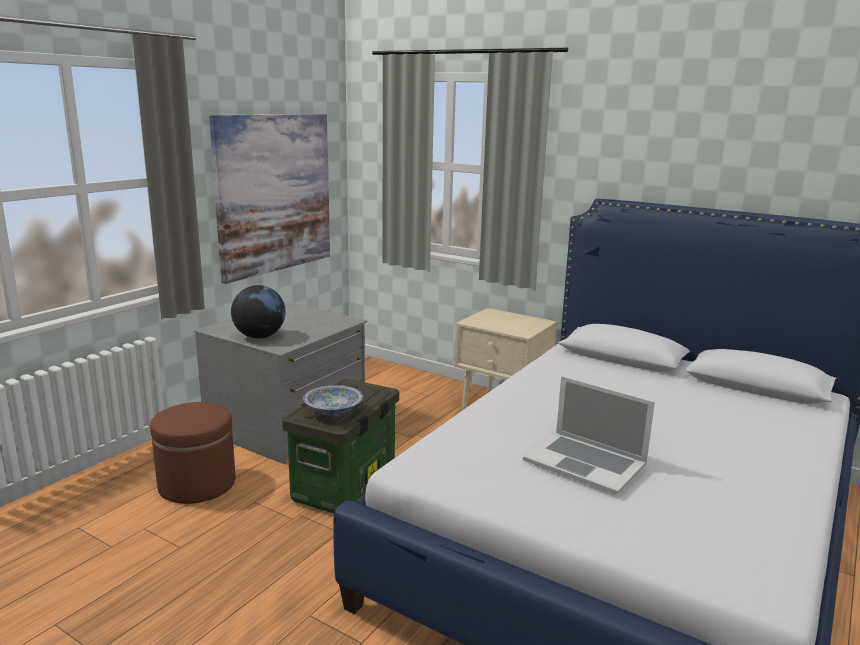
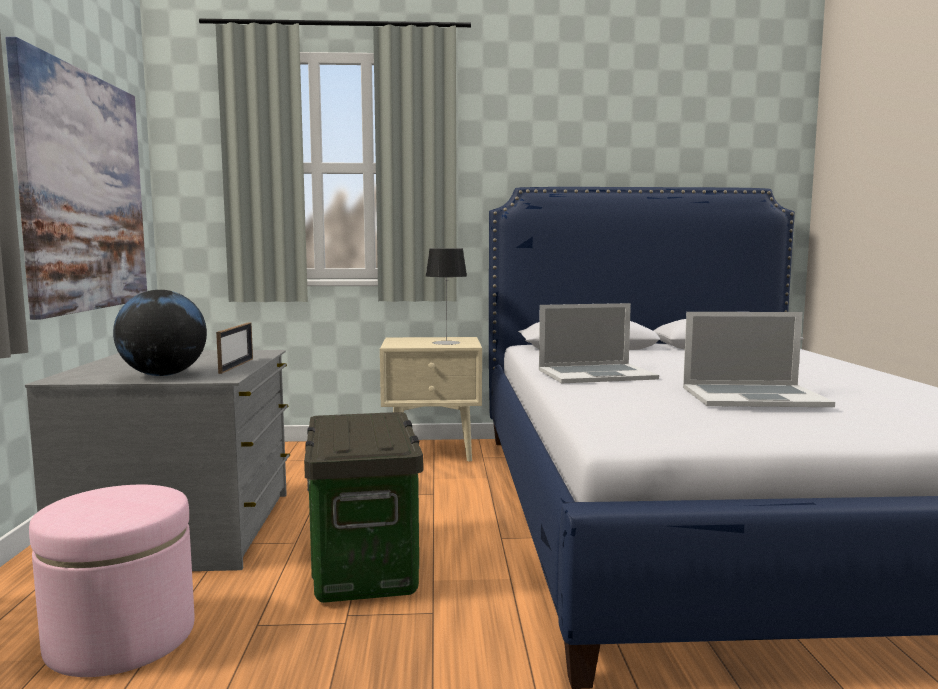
camera: 35 degrees left, 10 degrees down
brown ottoman [150,402,236,504] -> pink ottoman [29,485,195,677]
bowl [303,385,363,416] -> none
none -> picture frame [216,322,253,374]
none -> table lamp [426,248,467,345]
none -> laptop [539,303,659,383]

